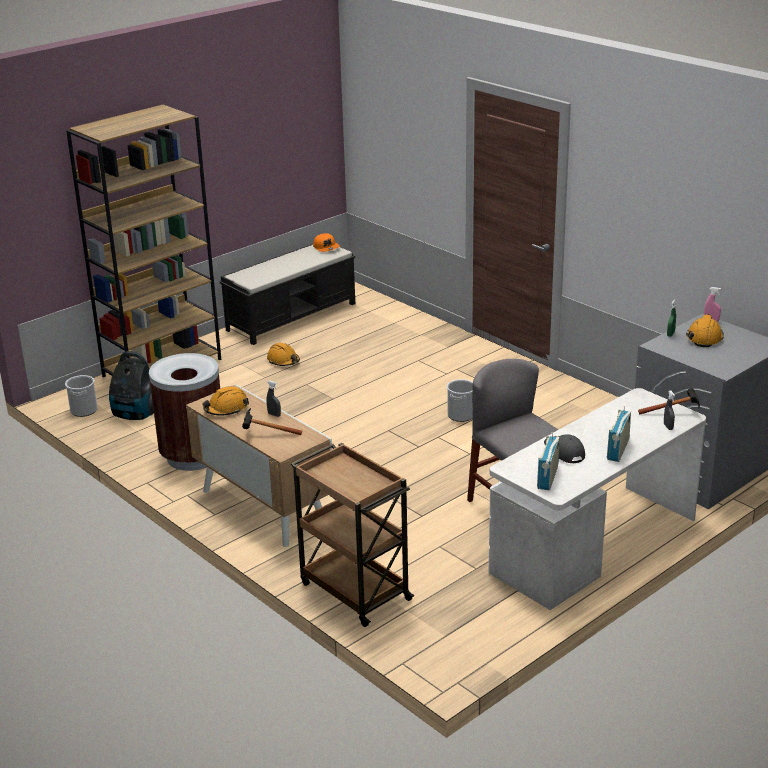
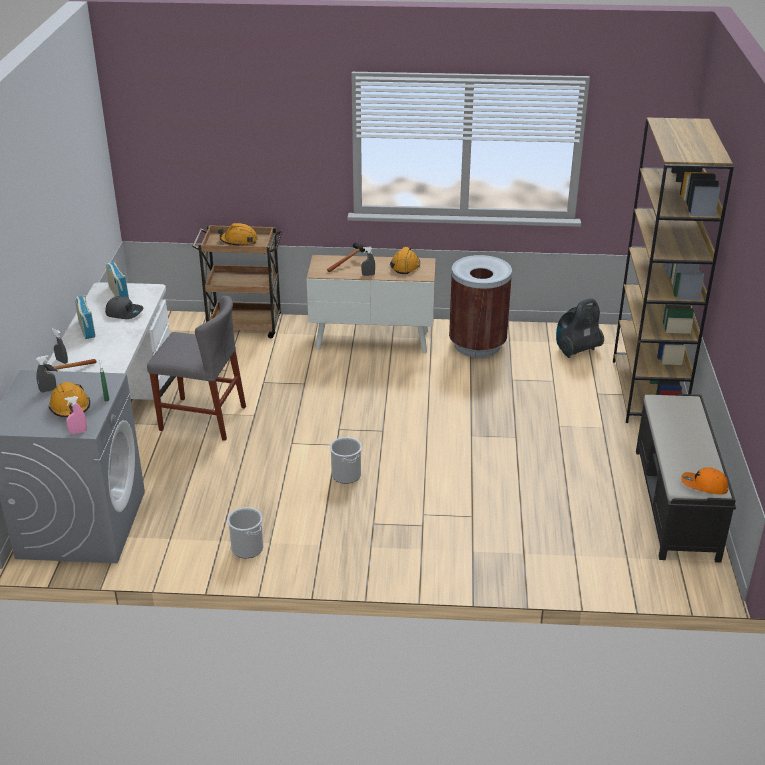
camera: 135 degrees right, 5 degrees up
bucket [65,375,98,417] -> bucket moved to [227,507,264,558]
orange hard hat [267,343,300,366] -> orange hard hat moved to [218,223,258,245]
none -> grey spray bottle [36,355,56,393]

